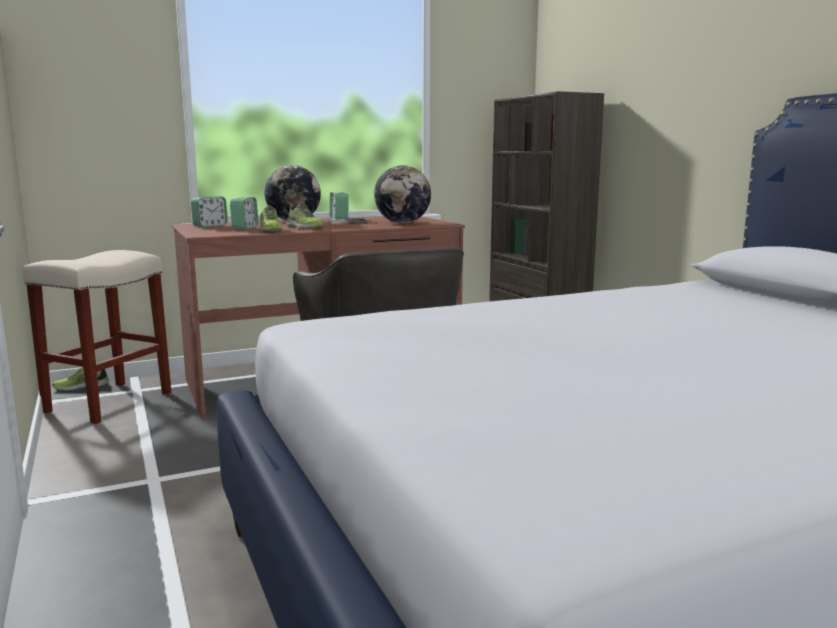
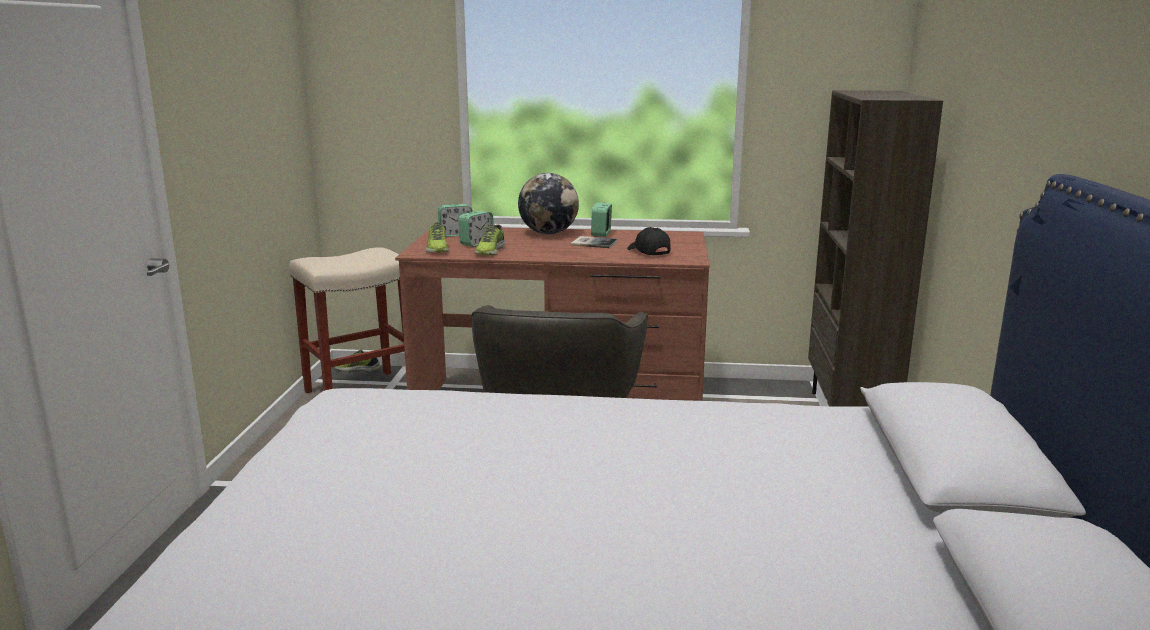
camera: 30 degrees right, 5 degrees up
shoe [287,203,324,229] -> shoe moved to [426,222,449,252]
globe [374,165,431,223] -> black cap [627,227,671,255]

